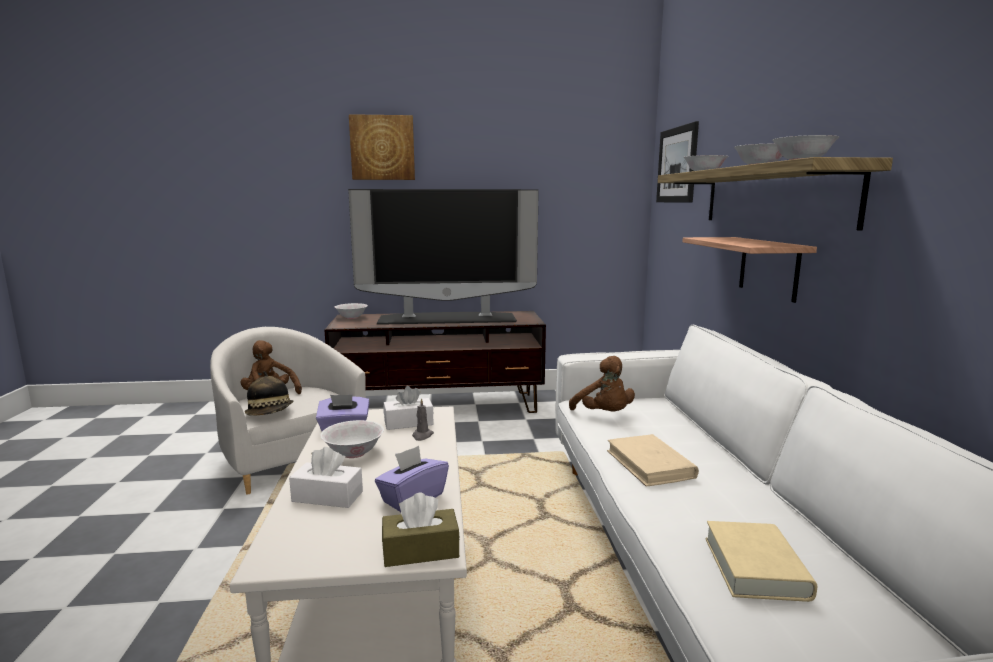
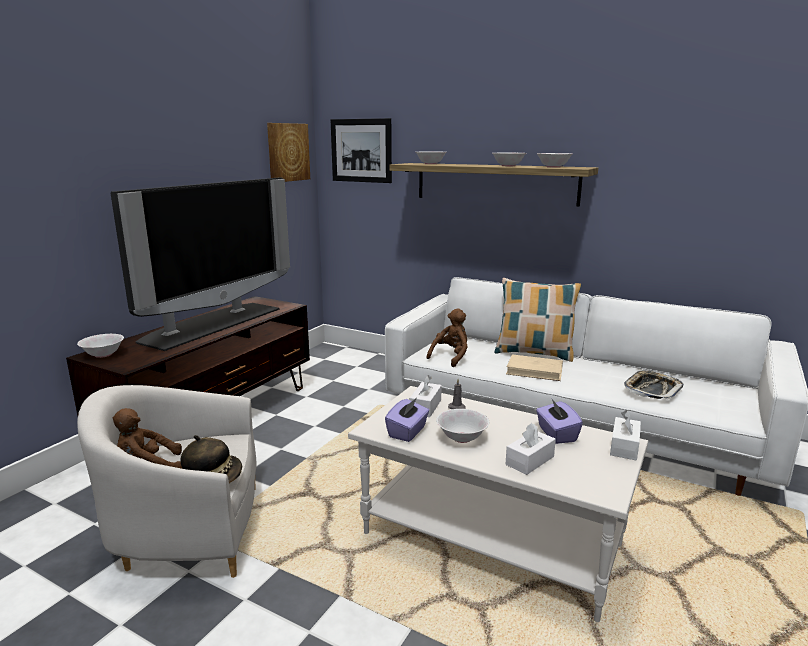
camera: 55 degrees left, 5 degrees up
picture [349,114,415,180] -> picture moved to [267,123,310,182]
brown tissue box [382,492,460,567] -> white tissue box [610,410,641,460]
brown plush toy [569,356,635,412] -> brown plush toy turned 60 degrees counterclockwise [426,308,468,367]
shelf [682,237,817,303] -> none
beige book [706,521,817,602] -> tray [624,370,683,400]
none -> pillow [494,278,581,362]

